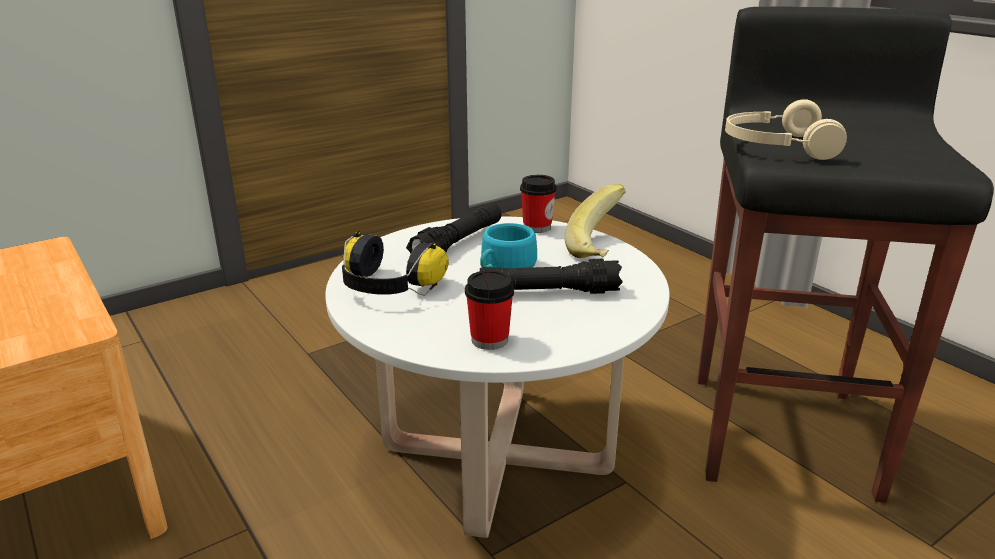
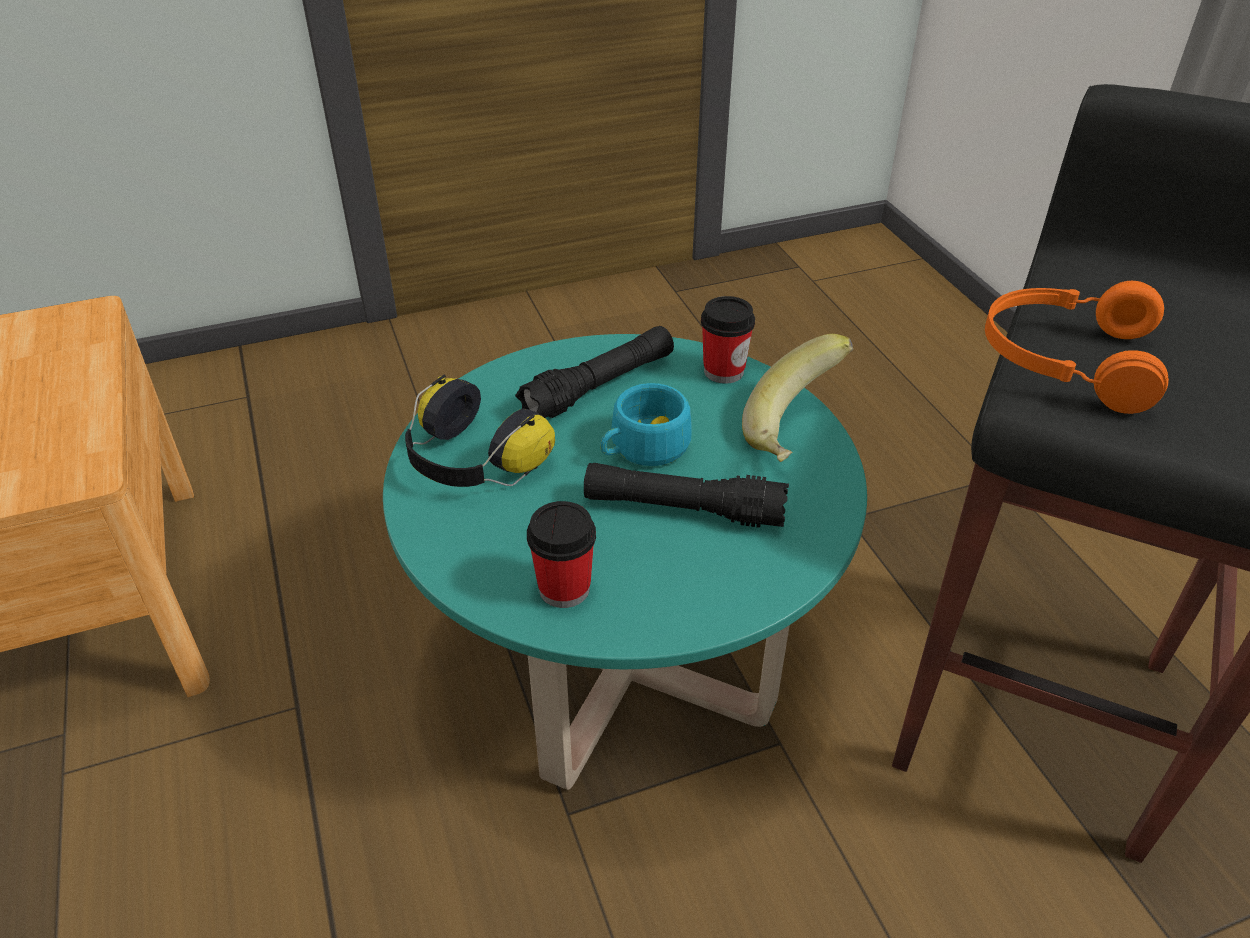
camera: 15 degrees right, 15 degrees up
white coffee table [325,216,670,538] -> turquoise coffee table [383,334,867,790]
beige headphones [725,99,847,160] -> orange headphones [985,281,1169,414]

